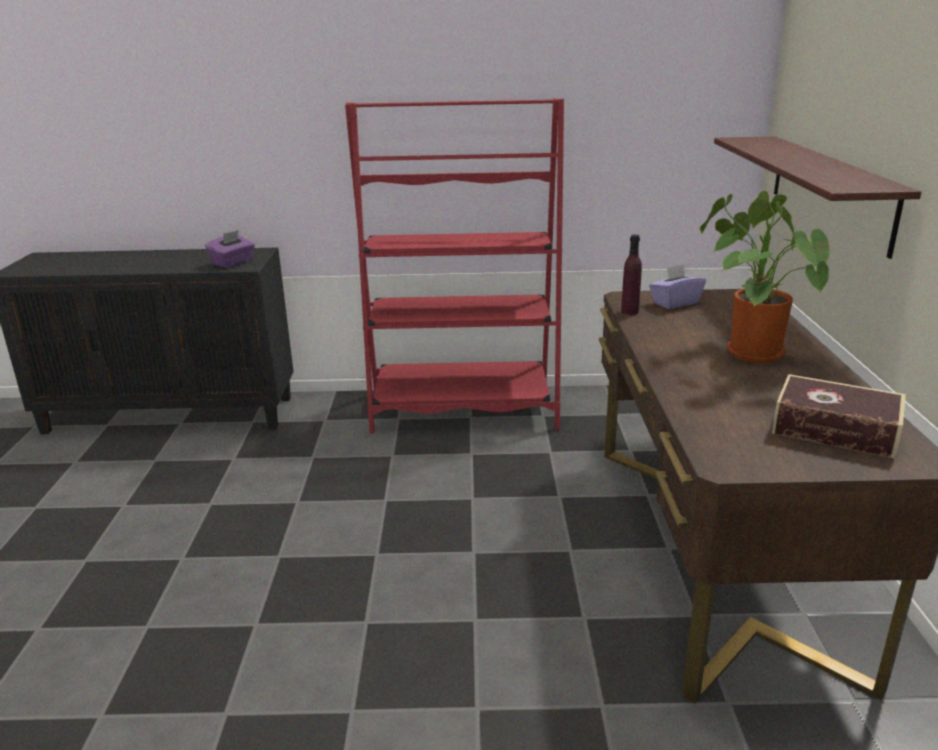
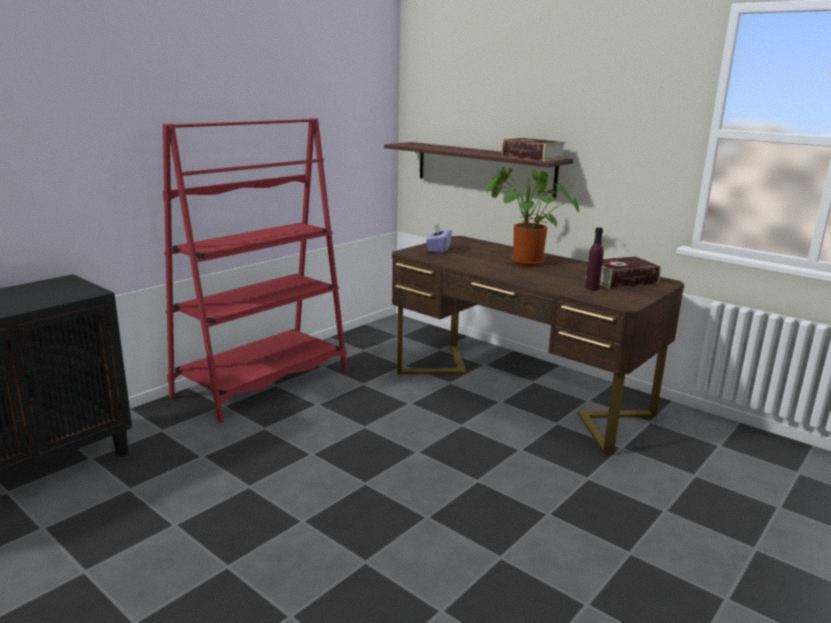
camera: 50 degrees left, 5 degrees down
purple tissue box [205,230,255,268] -> none
purple bottle [621,234,642,315] -> purple bottle moved to [585,228,604,290]
none -> book [502,138,566,161]

